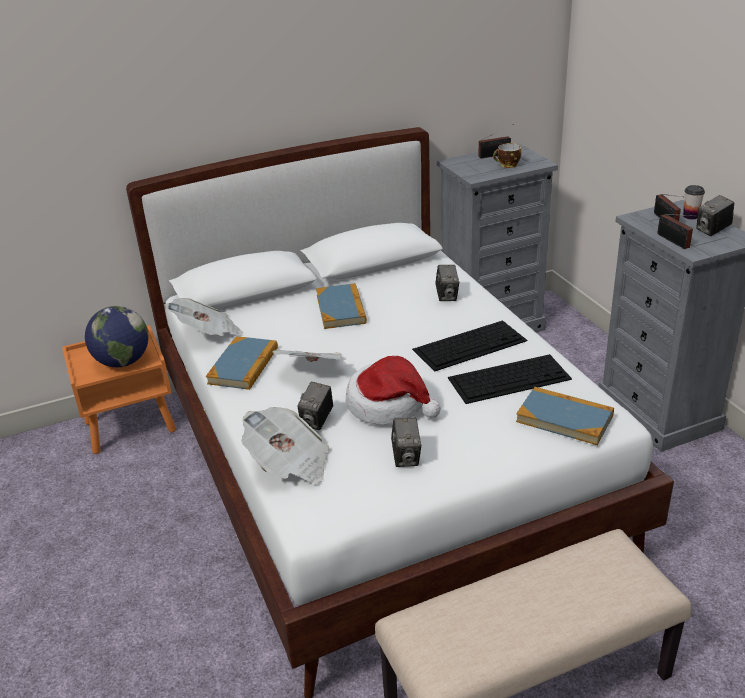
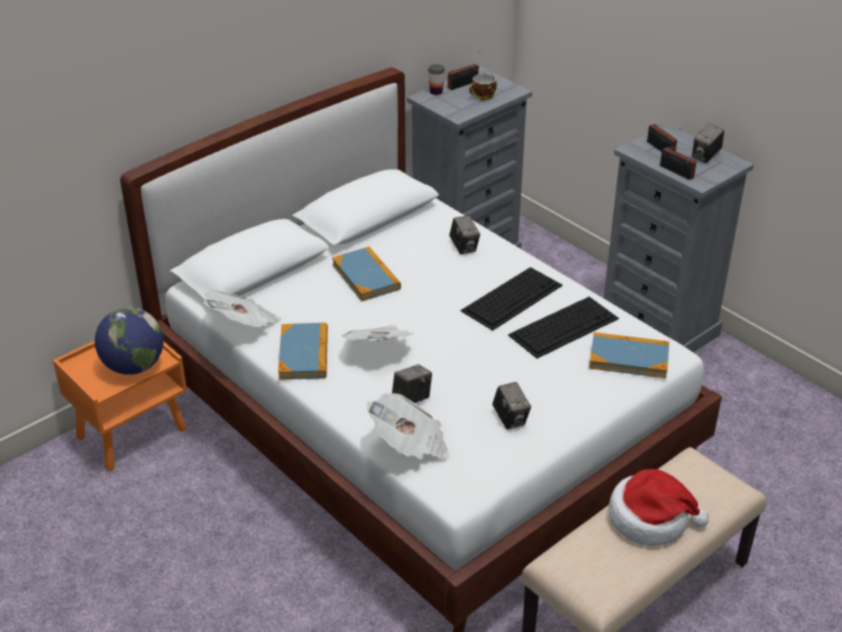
camera: 20 degrees left, 5 degrees up
camera [298,382,333,430] -> camera turned 135 degrees counterclockwise [392,364,432,403]
hat [346,356,441,425] -> hat moved to [608,469,709,546]
cup [683,185,705,220] -> cup moved to [428,64,445,95]

